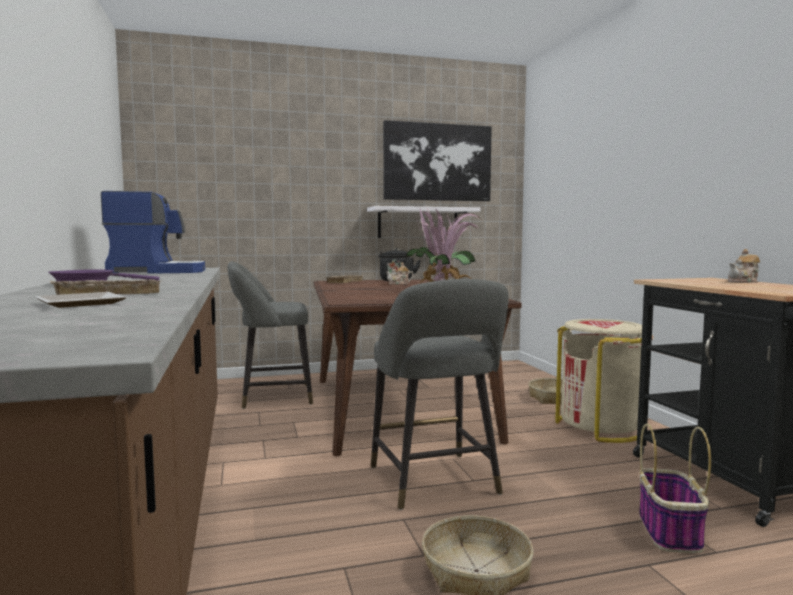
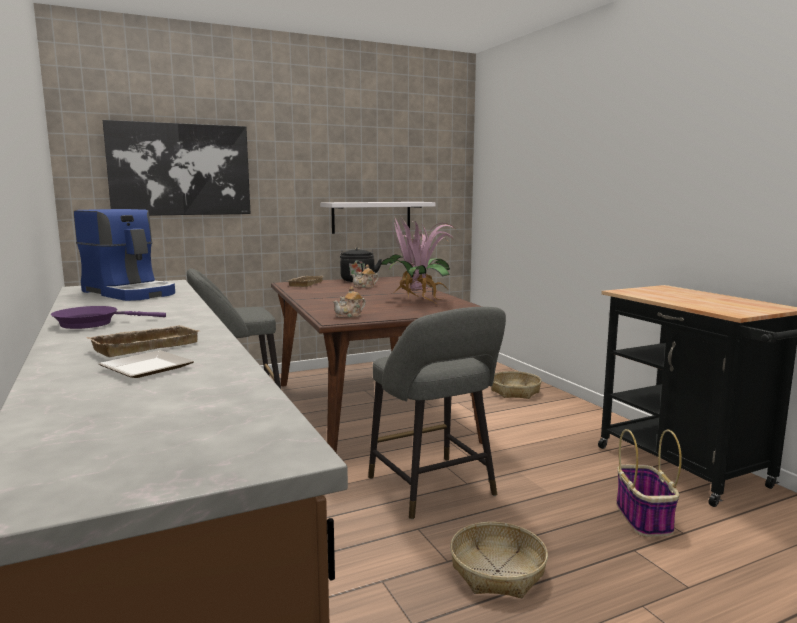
camera: 10 degrees left, 5 degrees up
coffee machine [101,191,205,274] -> coffee machine turned 60 degrees clockwise [74,209,175,301]
picture [383,120,492,201] -> picture moved to [103,120,251,216]
beige trash can [555,319,654,443] -> none
teapot [728,249,760,283] -> teapot moved to [333,287,366,318]

